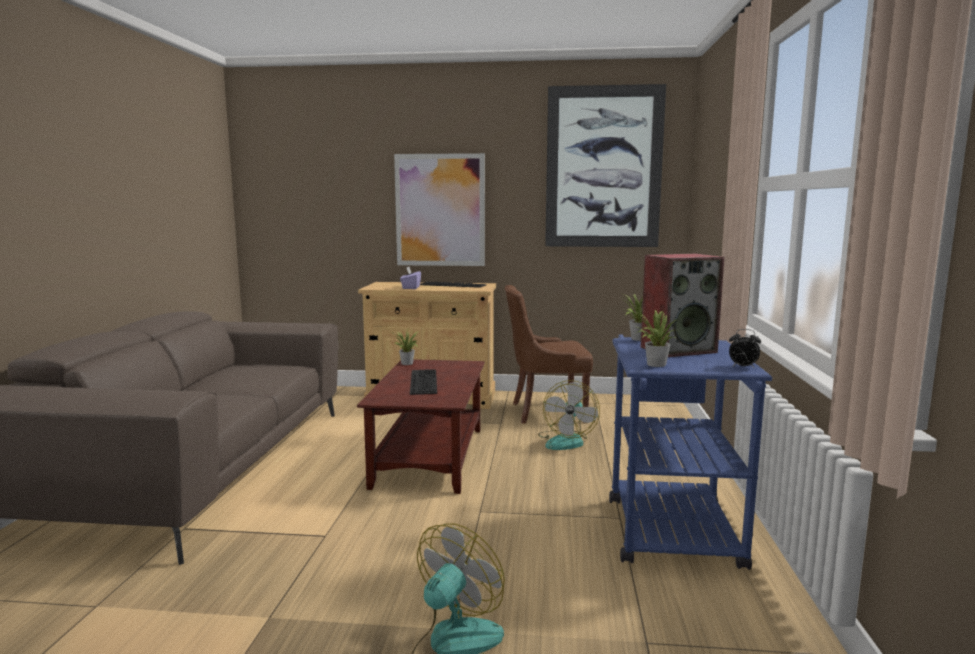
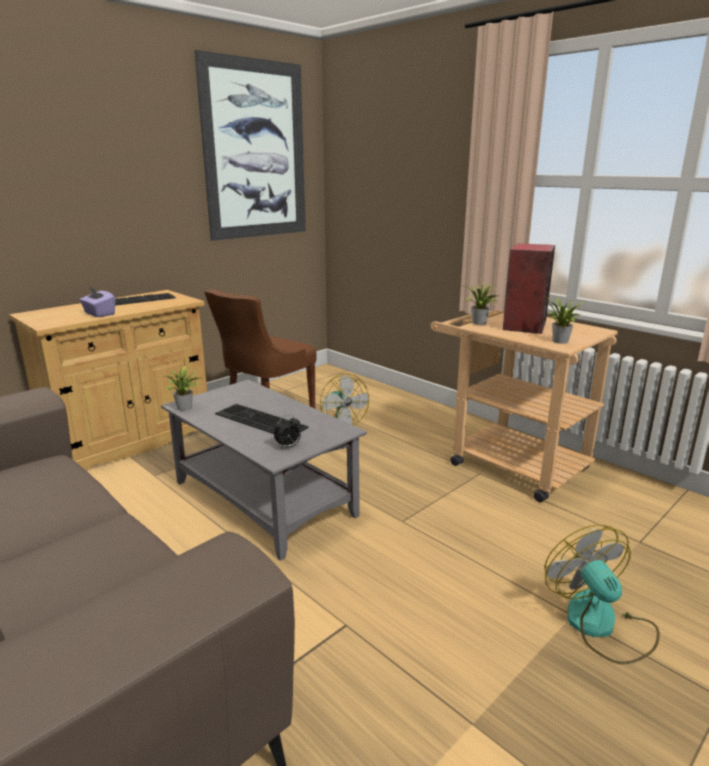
camera: 50 degrees left, 10 degrees up
brown coffee table [357,359,485,494] -> grey coffee table [161,380,367,561]
picture [394,153,485,266] -> none
blue cart [609,334,772,570] -> beige cart [431,310,618,502]
alarm clock [729,329,761,369] -> alarm clock moved to [274,415,301,448]

